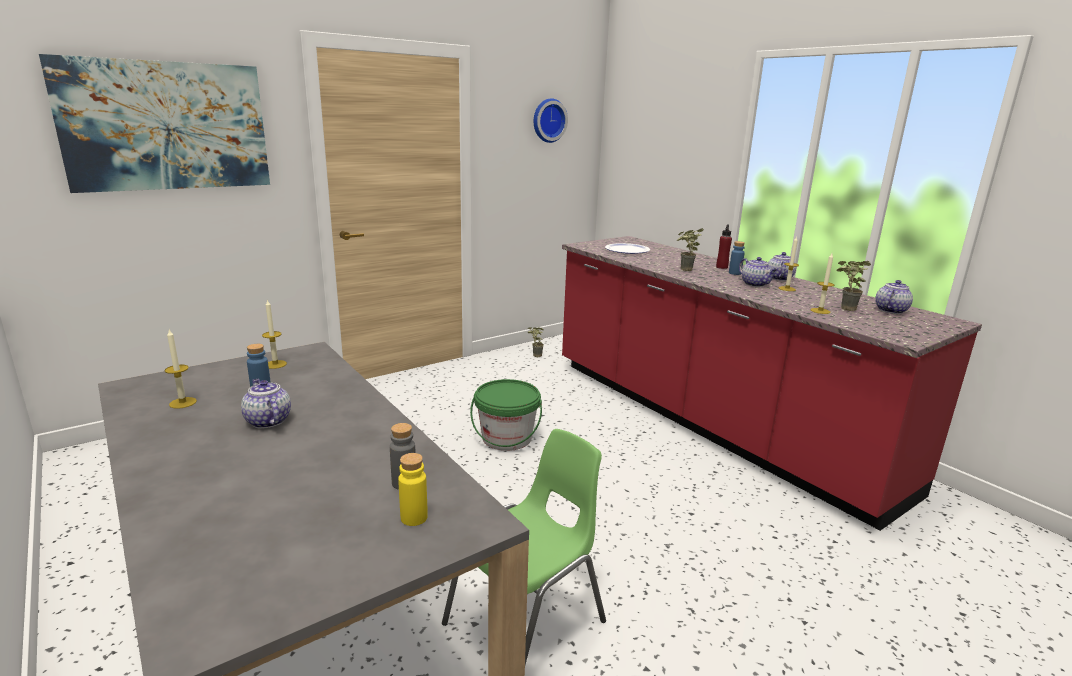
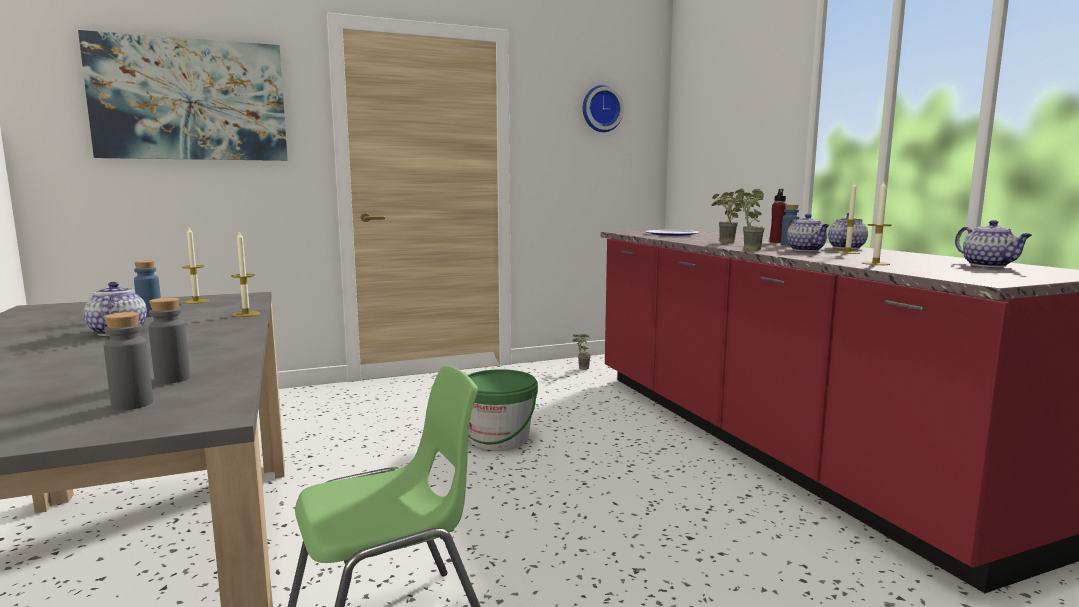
camera: 15 degrees right, 10 degrees down
candle [164,330,197,409] -> candle moved to [231,231,260,317]
yellow bottle [398,453,428,526] -> grey bottle [104,312,153,410]
potted plant [837,261,871,311] -> potted plant moved to [735,189,765,251]
teapot [875,280,913,314] -> teapot turned 105 degrees clockwise [955,220,1032,267]

